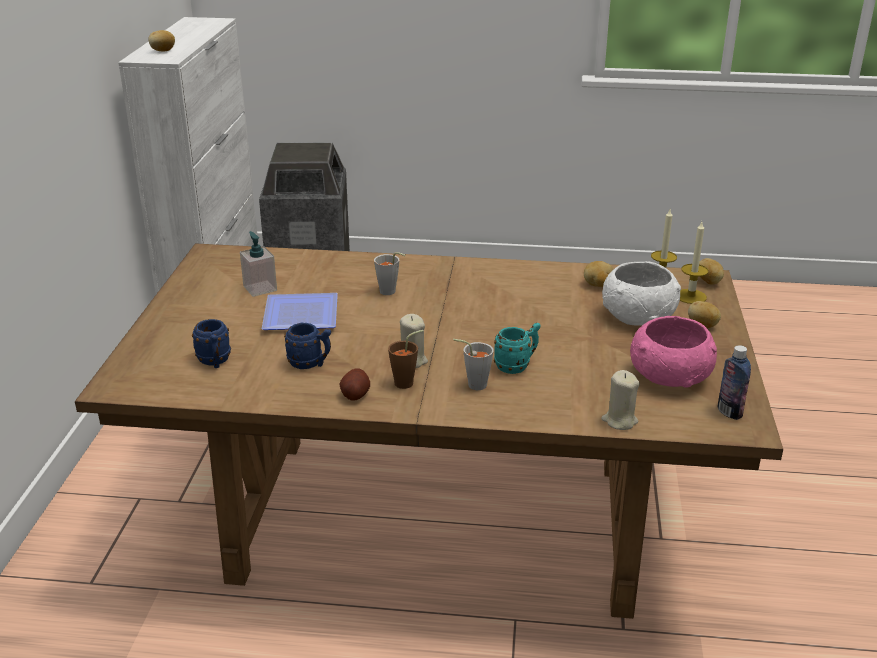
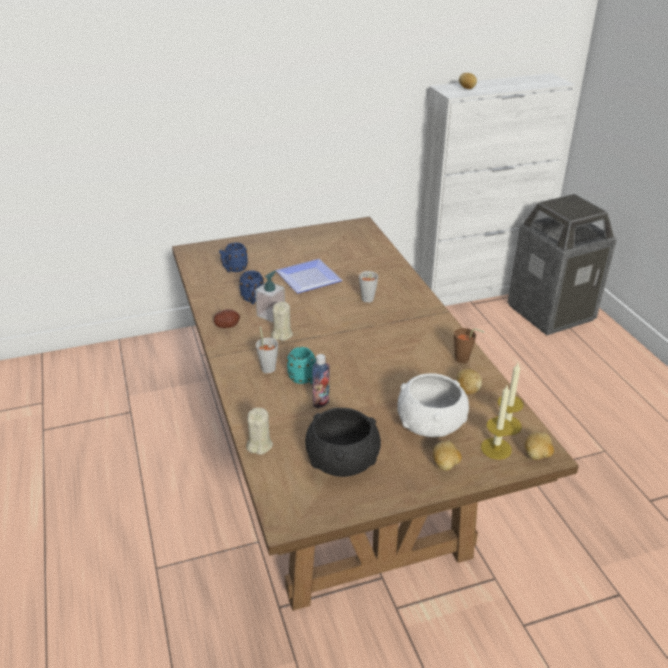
camera: 65 degrees right, 5 degrees up
soap dispenser [240,231,277,297] -> soap dispenser moved to [255,270,285,322]
brown cup [388,330,424,389] -> brown cup moved to [454,328,484,363]
pink bowl [630,316,717,388] -> black bowl [305,408,381,477]
bottle [717,345,751,420] -> bottle moved to [312,354,330,408]

